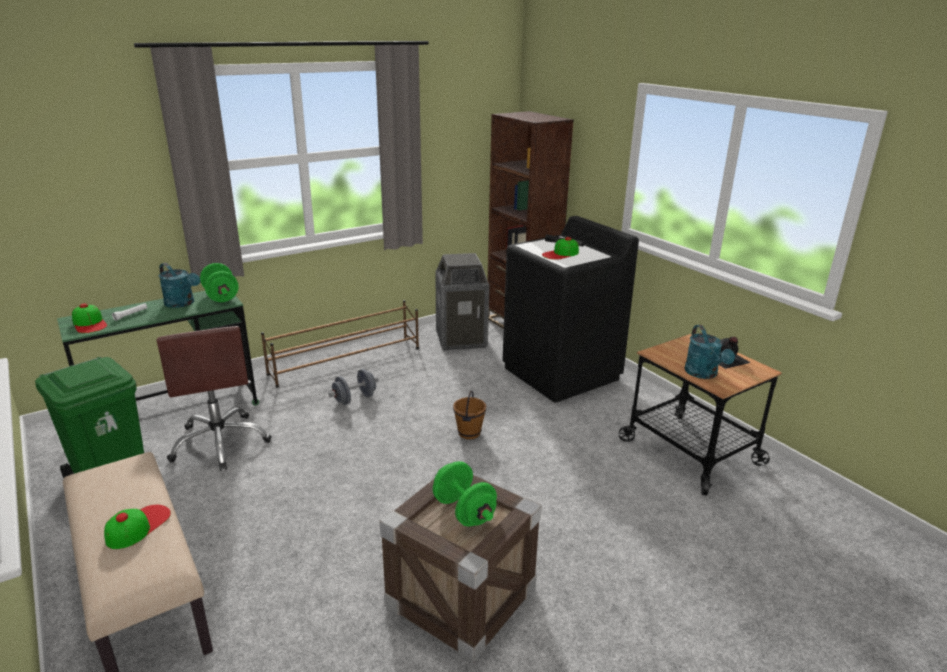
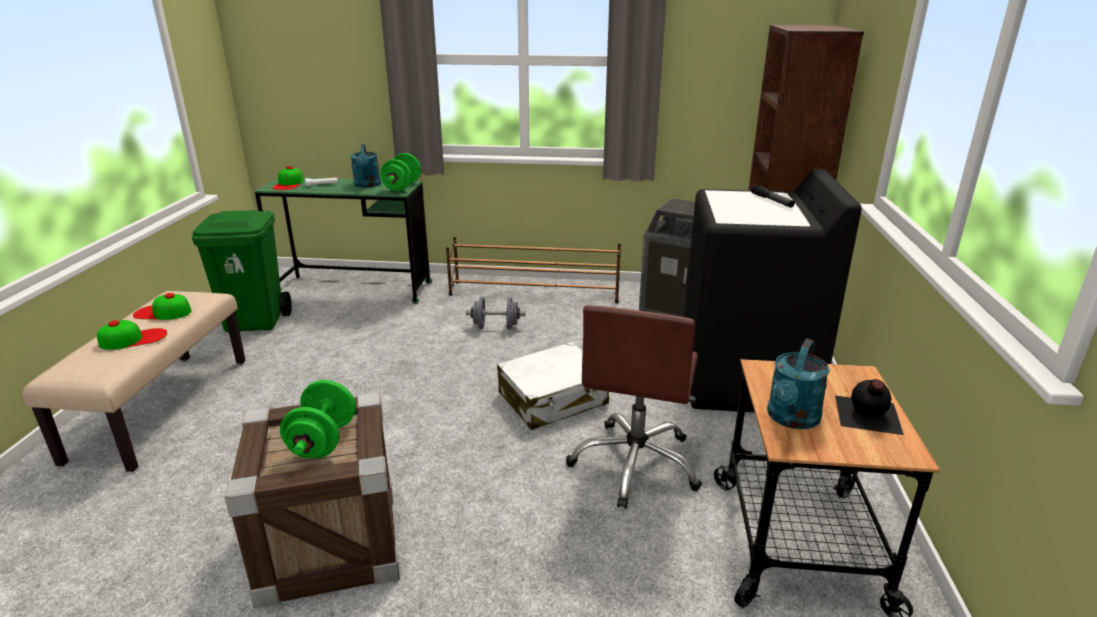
camera: 40 degrees right, 0 degrees up
brown office chair [157,326,272,471] -> brown office chair moved to [566,305,702,509]
brown bucket [453,390,486,440] -> white suitcase [497,342,609,430]
cap [542,237,579,260] -> cap moved to [133,293,192,320]

